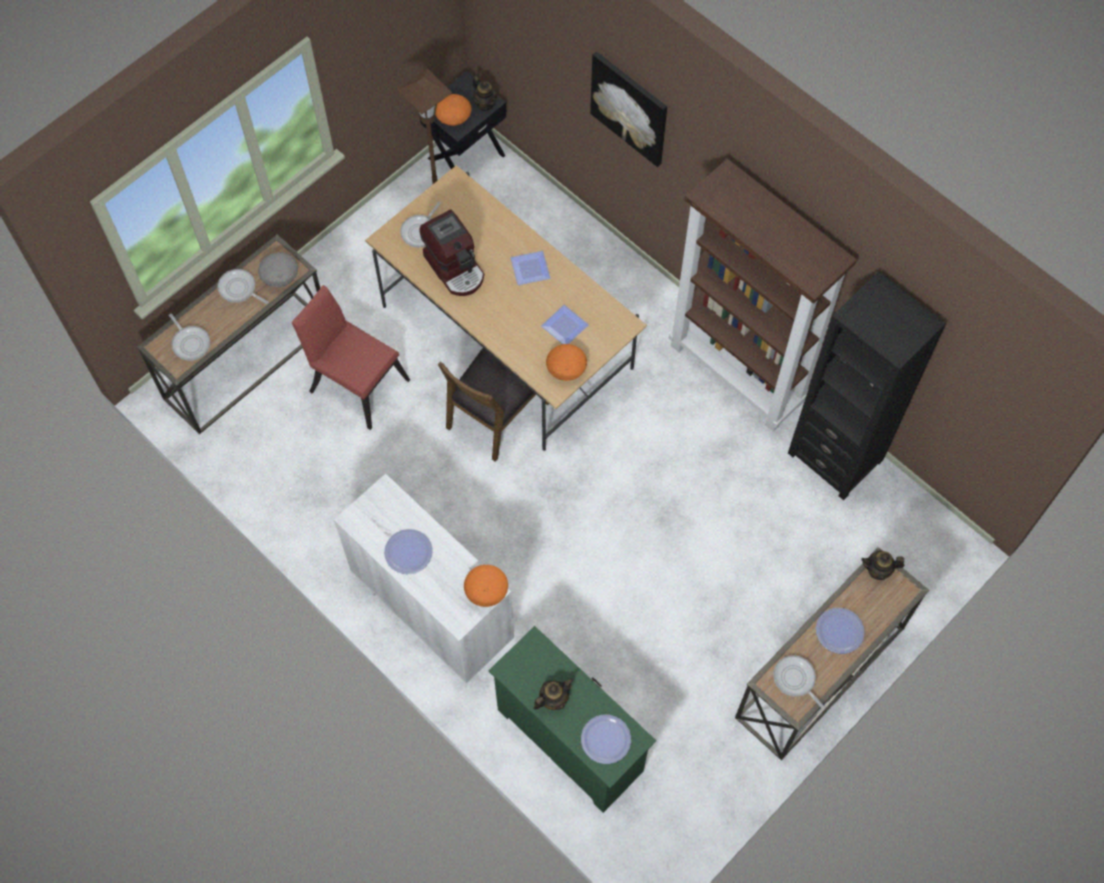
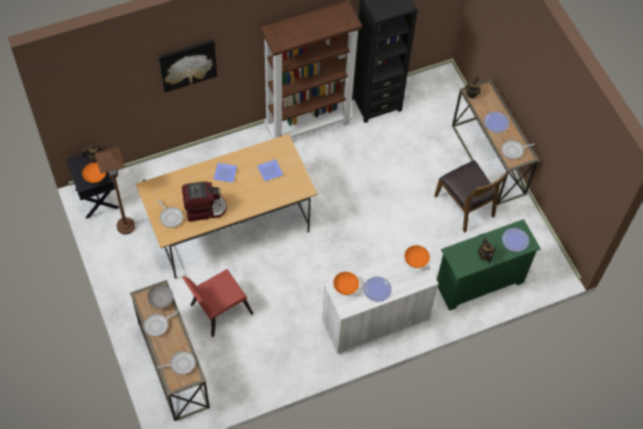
camera: 70 degrees left, 5 degrees down
brown chair [438,348,549,462] -> brown chair moved to [434,160,508,233]
orange bowl [546,344,587,381] -> orange bowl moved to [333,272,359,295]

